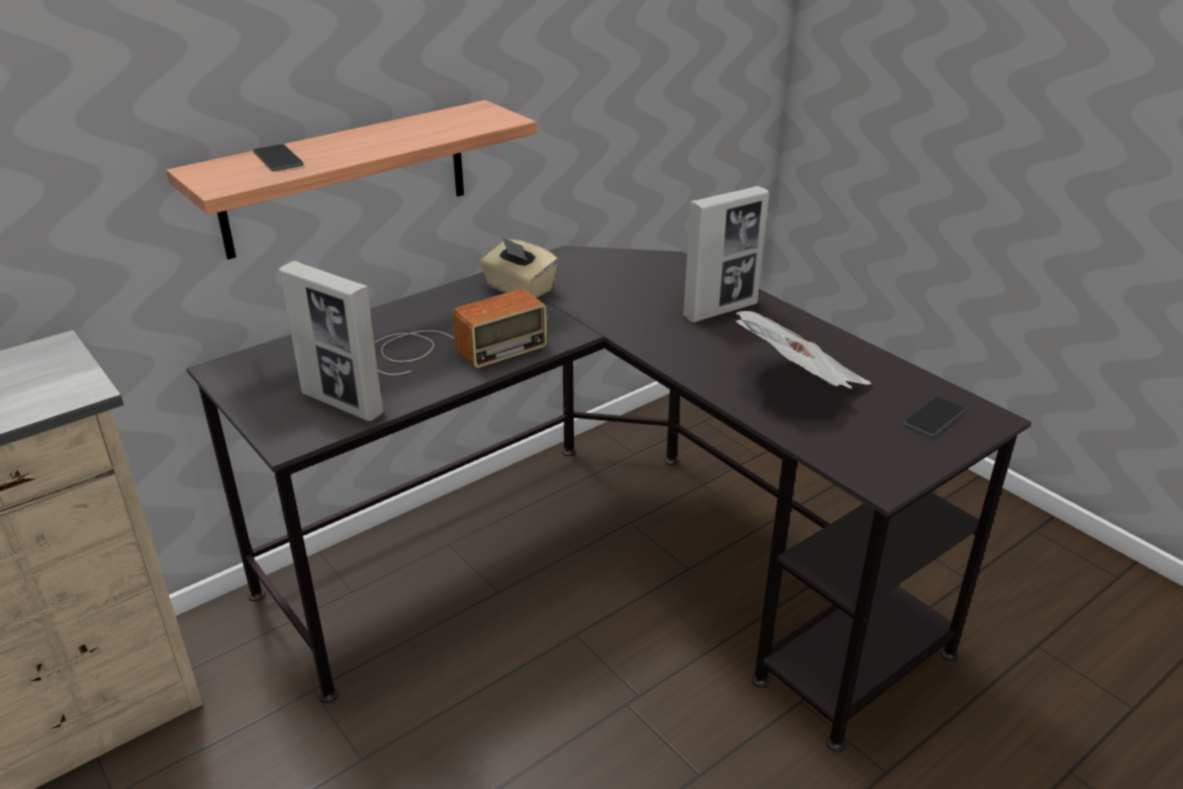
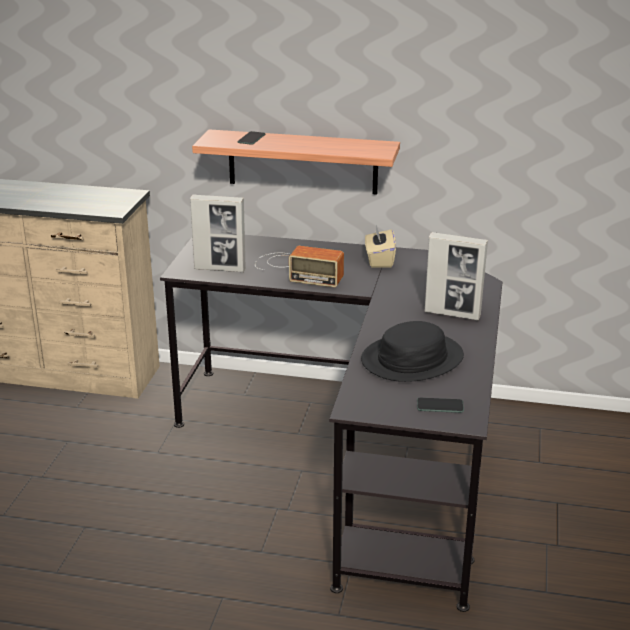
camera: 50 degrees right, 5 degrees down
picture frame [279,261,384,421] -> picture frame turned 75 degrees counterclockwise [190,194,246,272]
newspaper [736,311,871,389] -> black hat [361,321,464,382]

